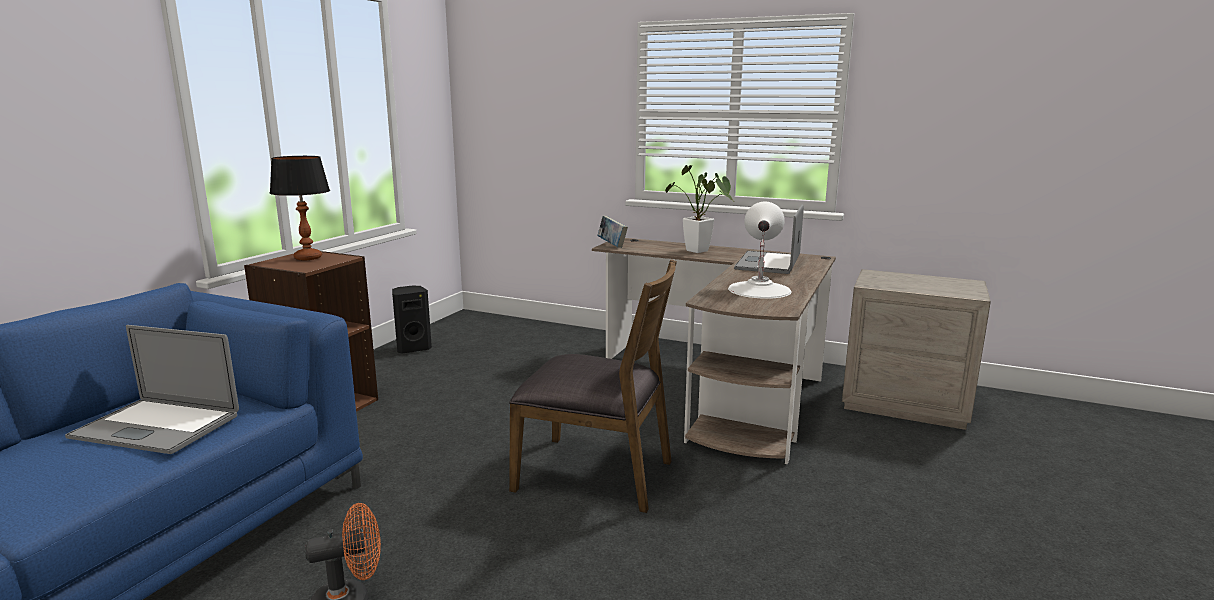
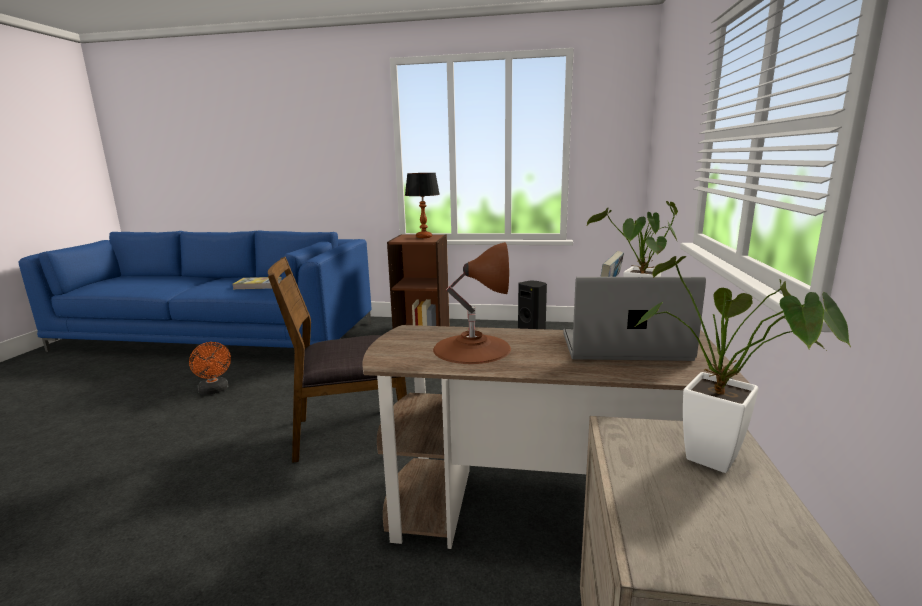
camera: 75 degrees right, 0 degrees up
laptop [65,325,239,454] -> book [233,277,282,289]
brown chair [509,259,677,513] -> brown chair turned 75 degrees clockwise [268,257,407,463]
white table lamp [728,201,792,299] -> brown table lamp [433,242,511,364]
none -> potted plant [634,256,851,473]

